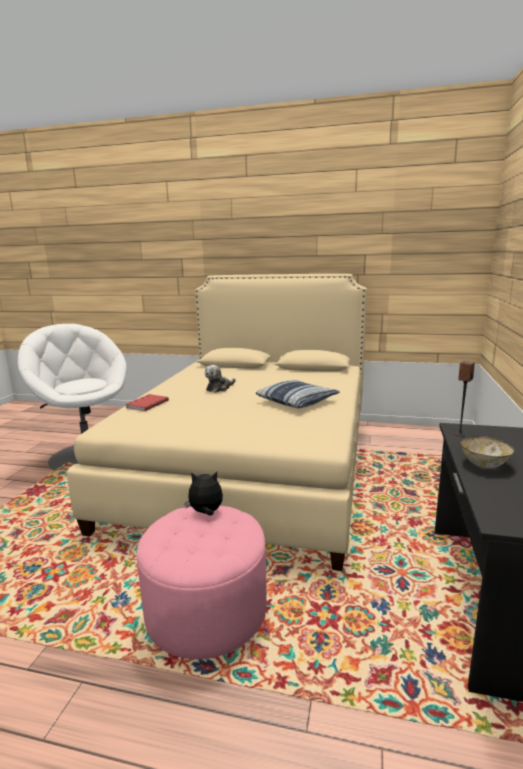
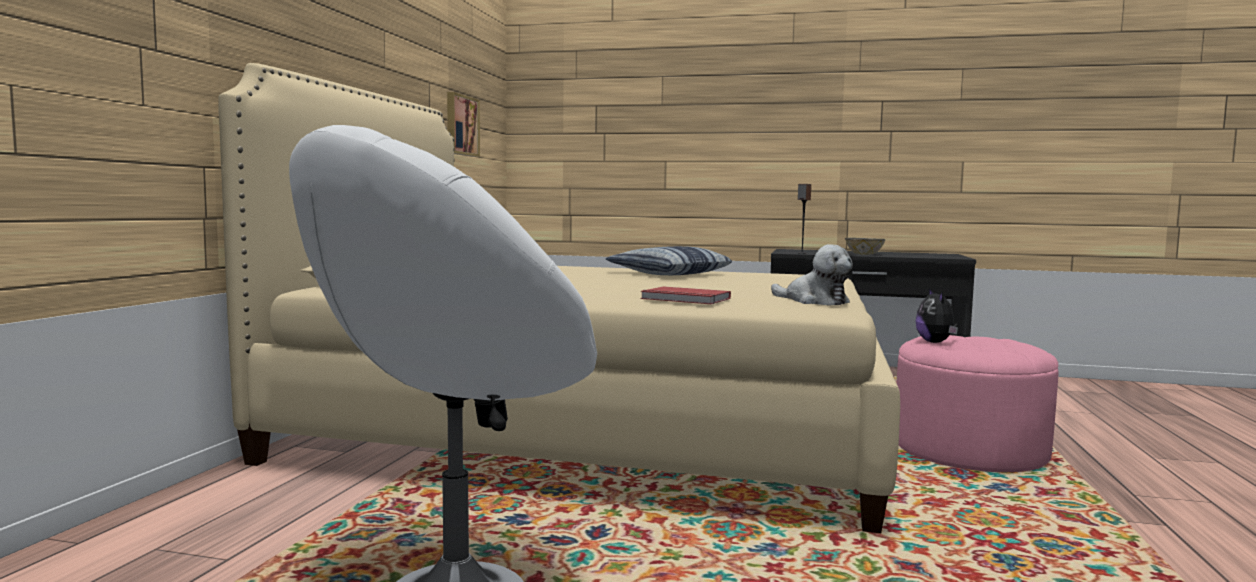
camera: 90 degrees left, 10 degrees down
plush toy [205,365,236,393] -> plush toy moved to [771,244,853,305]
none -> picture [447,92,480,157]

